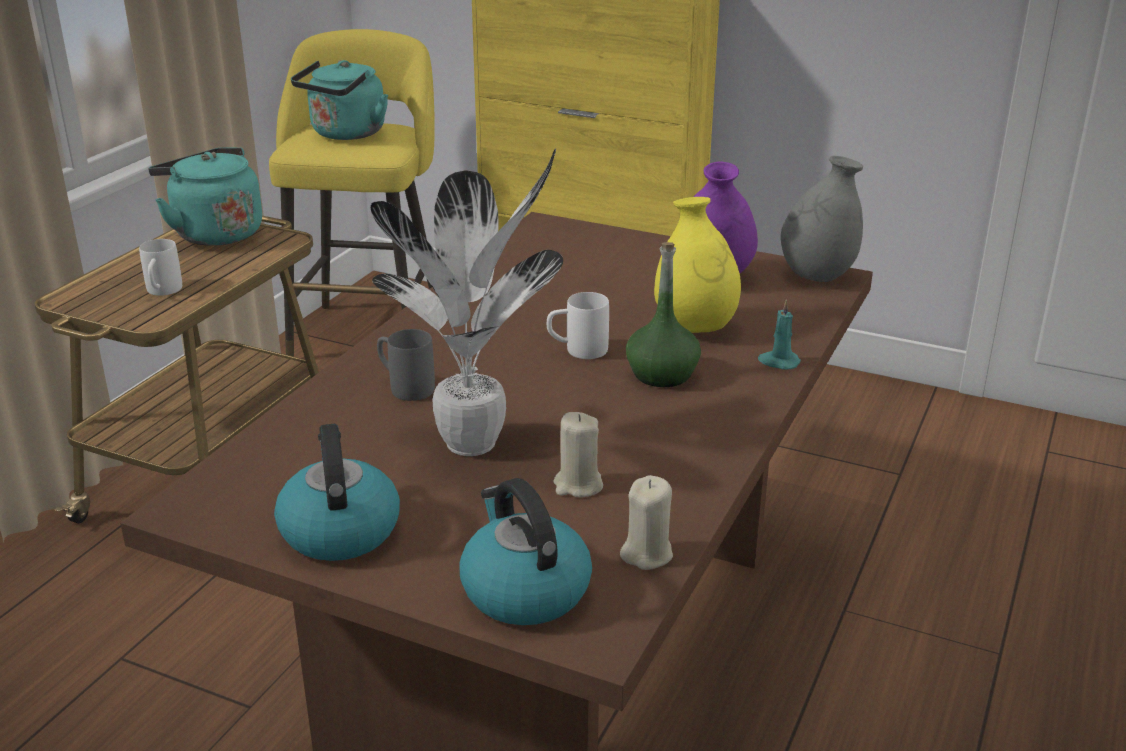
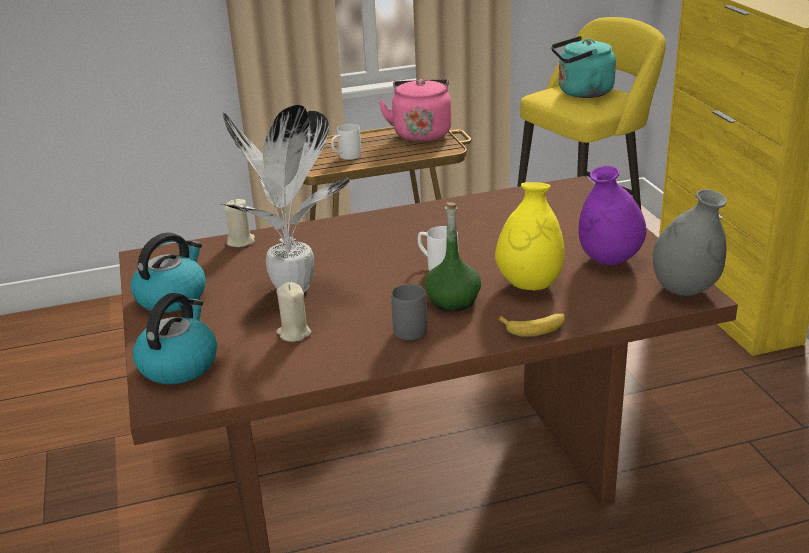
camera: 50 degrees right, 0 degrees up
turquoise kettle [148,148,262,246] -> pink kettle [379,79,452,142]
grey mug [377,329,435,401] -> grey mug moved to [391,284,427,340]
beige candle [620,475,673,570] -> beige candle moved to [224,199,255,247]
turquoise candle [758,300,801,370] -> banana [497,313,566,337]

